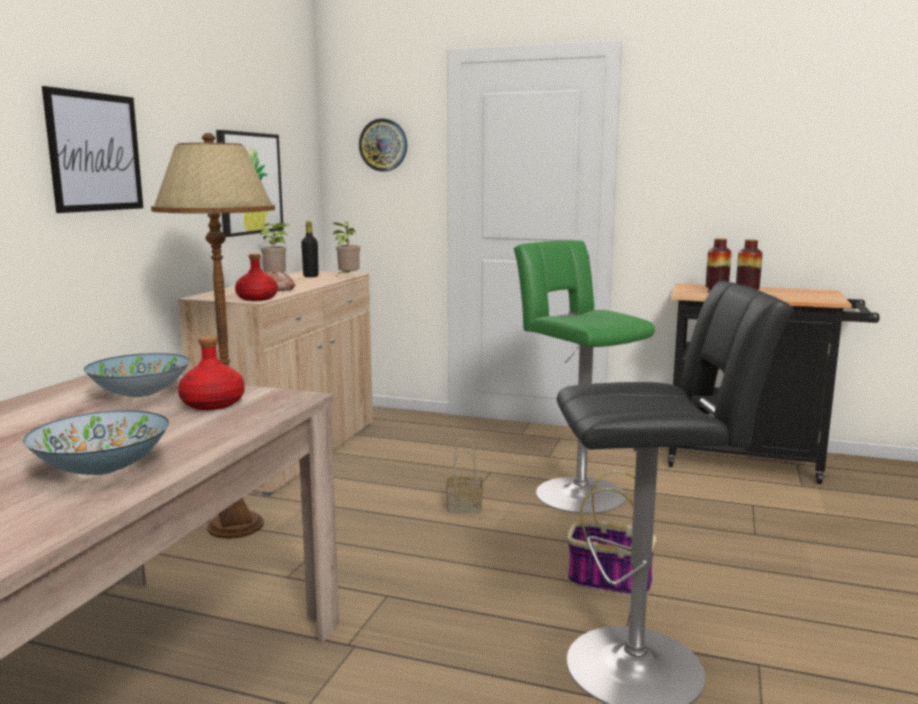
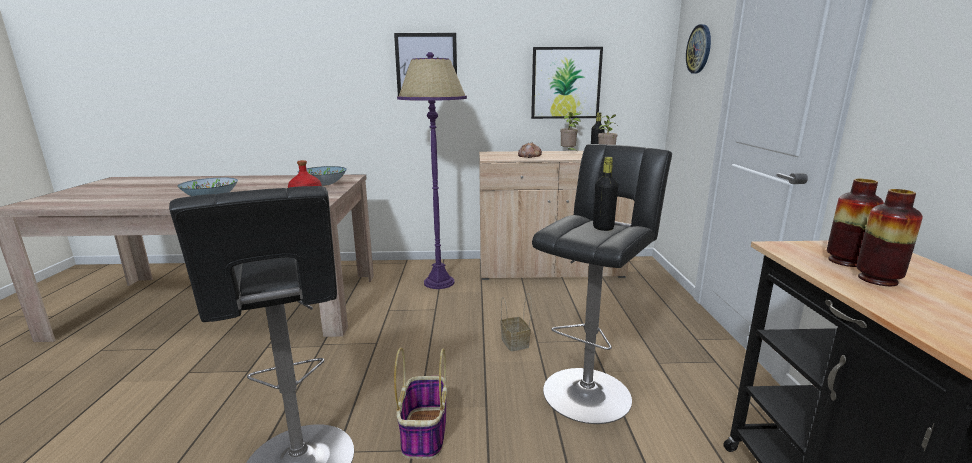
camera: 70 degrees right, 5 degrees up
brown floor lamp [151,133,275,539] -> purple floor lamp [397,52,467,289]
red bottle [235,254,278,301] -> none
green stool [514,240,655,513] -> black stool [532,144,672,424]
none -> black bottle [593,157,618,231]

